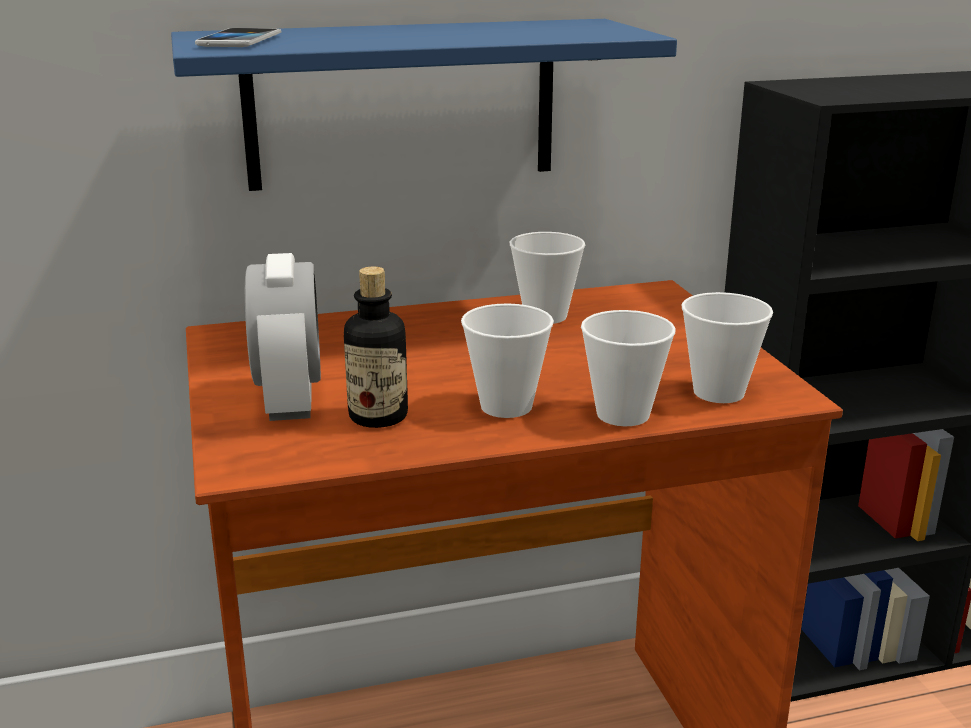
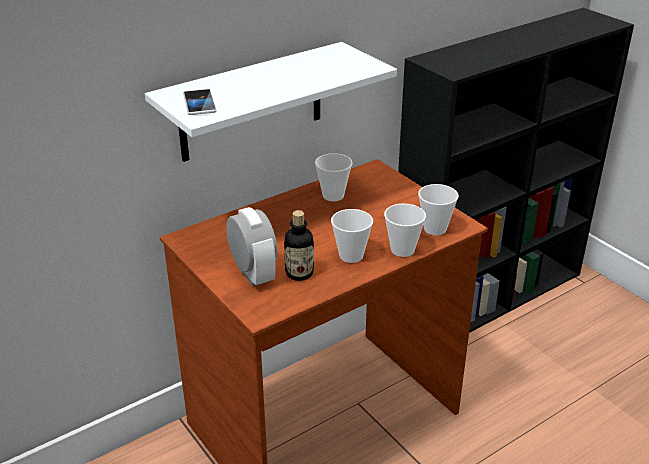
camera: 20 degrees left, 10 degrees up
blue shelf [171,19,677,191] -> white shelf [145,42,397,162]

